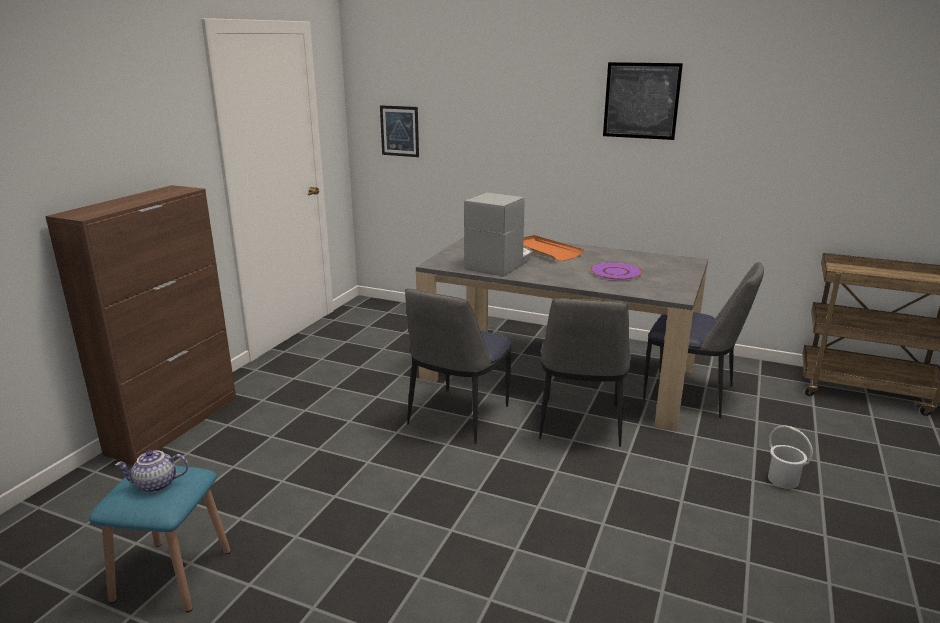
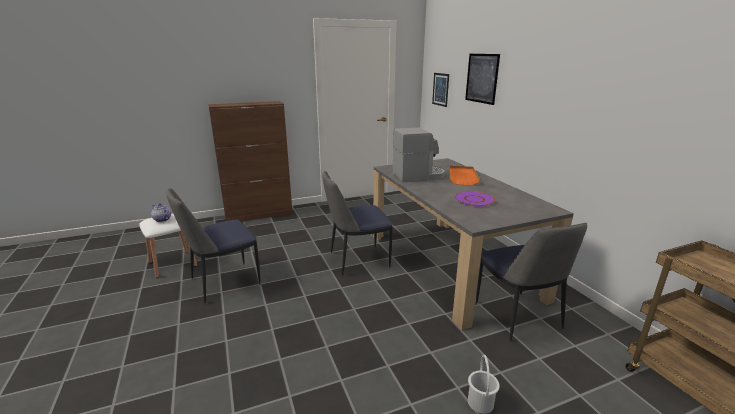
camera: 45 degrees right, 0 degrees up
blue stool [89,466,231,612] -> white stool [139,213,197,278]
chair [539,298,631,447] -> chair moved to [167,188,261,303]
picture [603,62,683,140] -> picture moved to [465,54,500,105]

